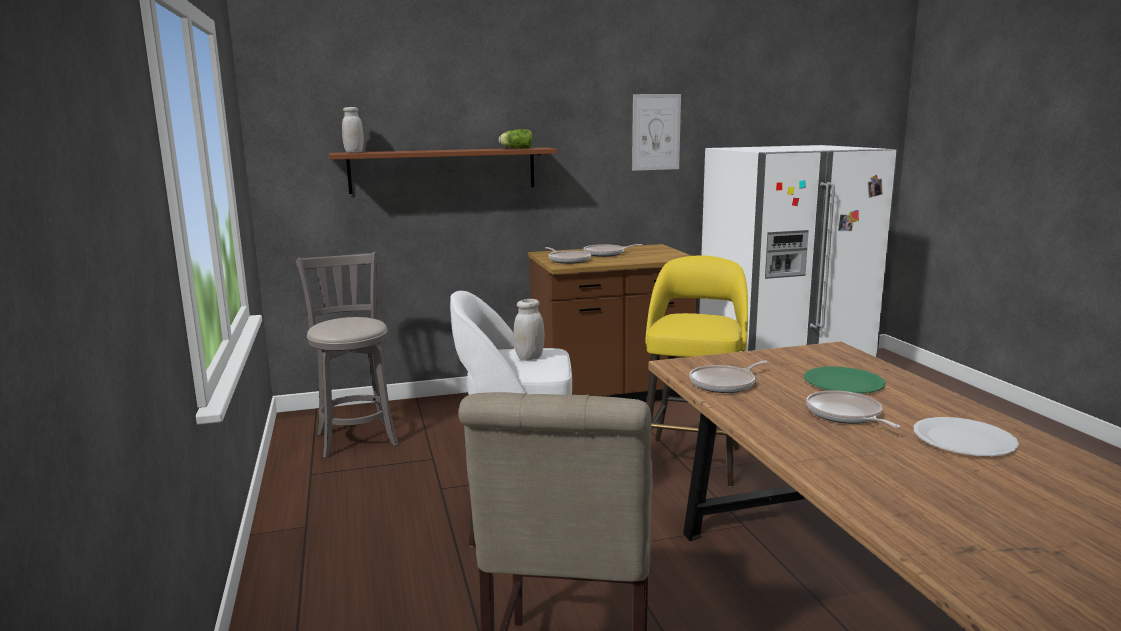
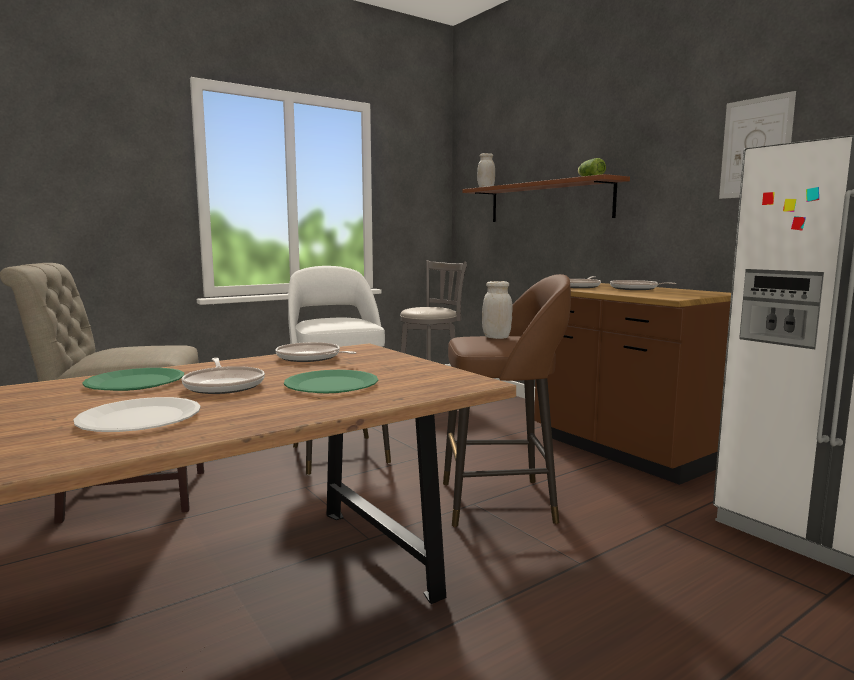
camera: 70 degrees right, 5 degrees down
white jar [514,299,544,361] -> white jar moved to [482,281,513,339]
yellow stool [645,255,748,487] -> brown stool [443,274,571,527]
frying pan [806,390,900,428] -> frying pan turned 105 degrees clockwise [182,358,265,394]
none -> green plate [82,368,184,391]

